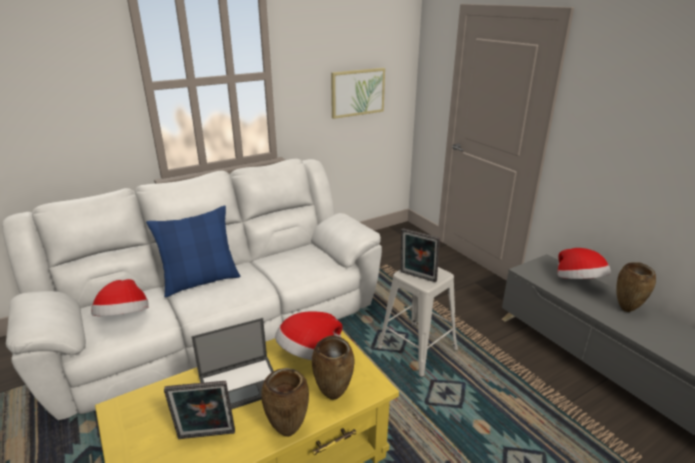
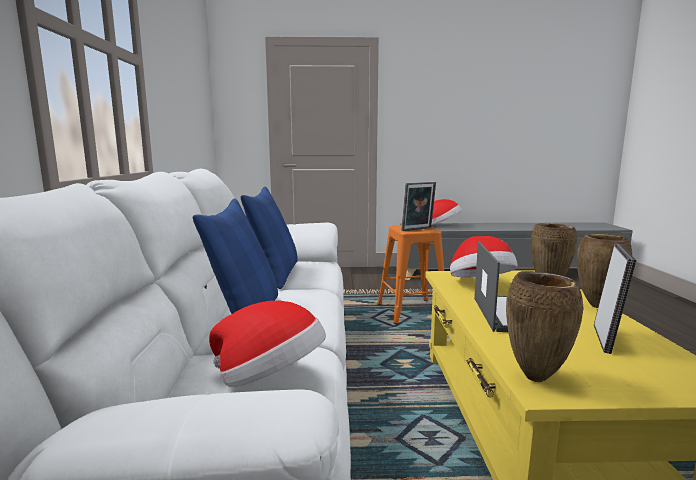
camera: 60 degrees left, 15 degrees down
picture [331,68,385,119] -> none
white stool [377,267,458,377] -> orange stool [377,225,444,324]
brown vase [616,262,656,312] -> brown vase moved to [506,271,584,382]
none -> blue pillow [241,187,298,289]

